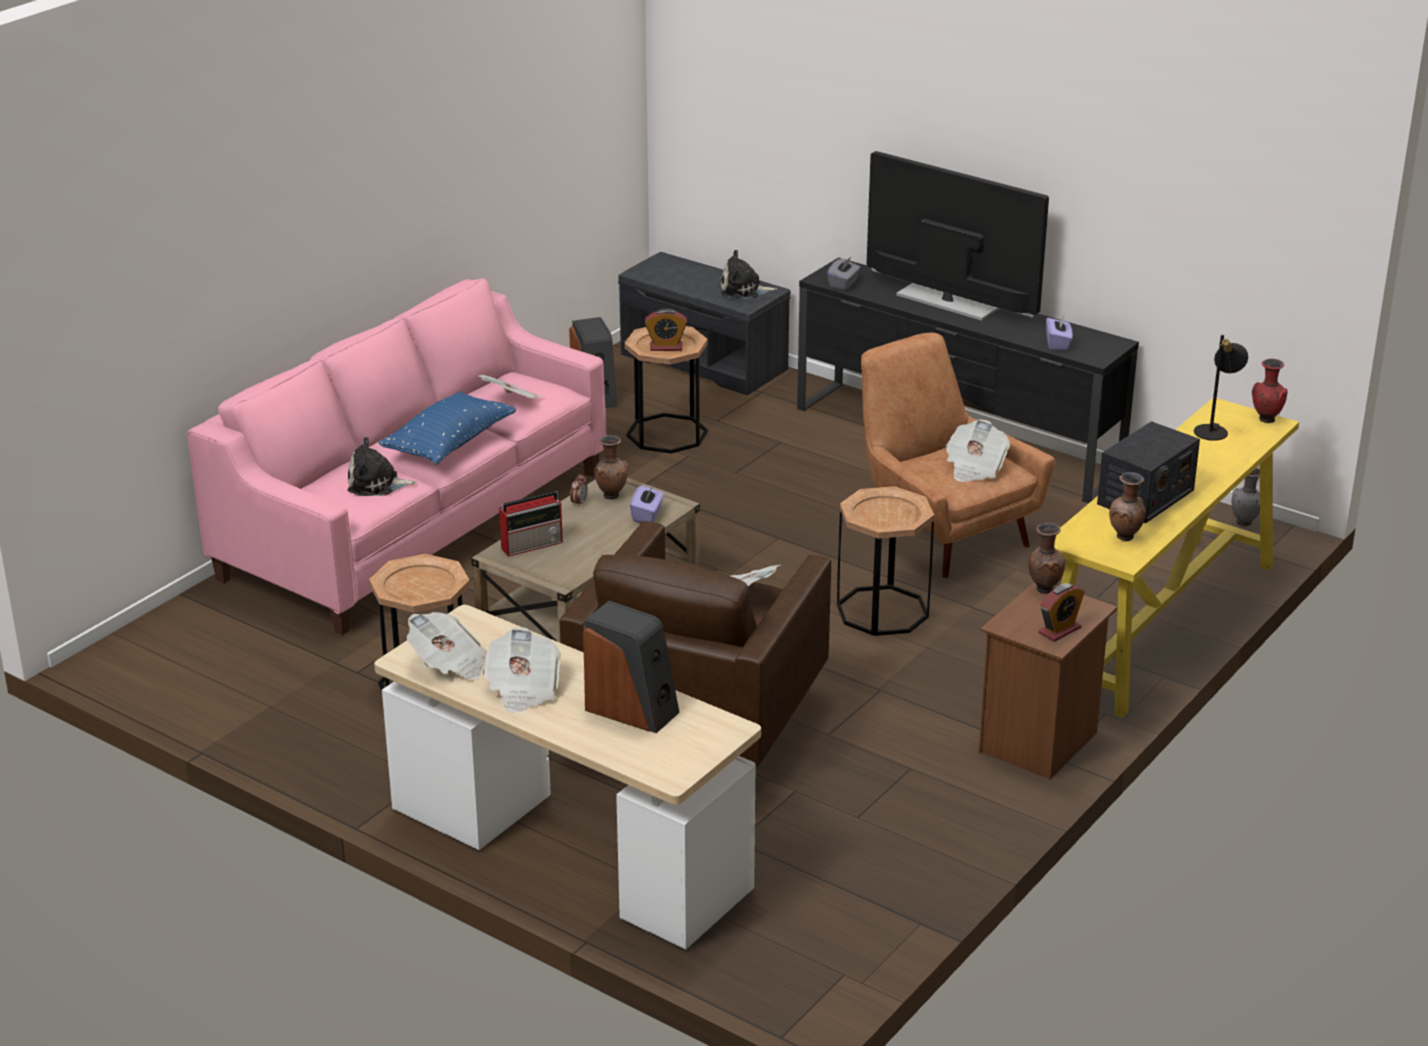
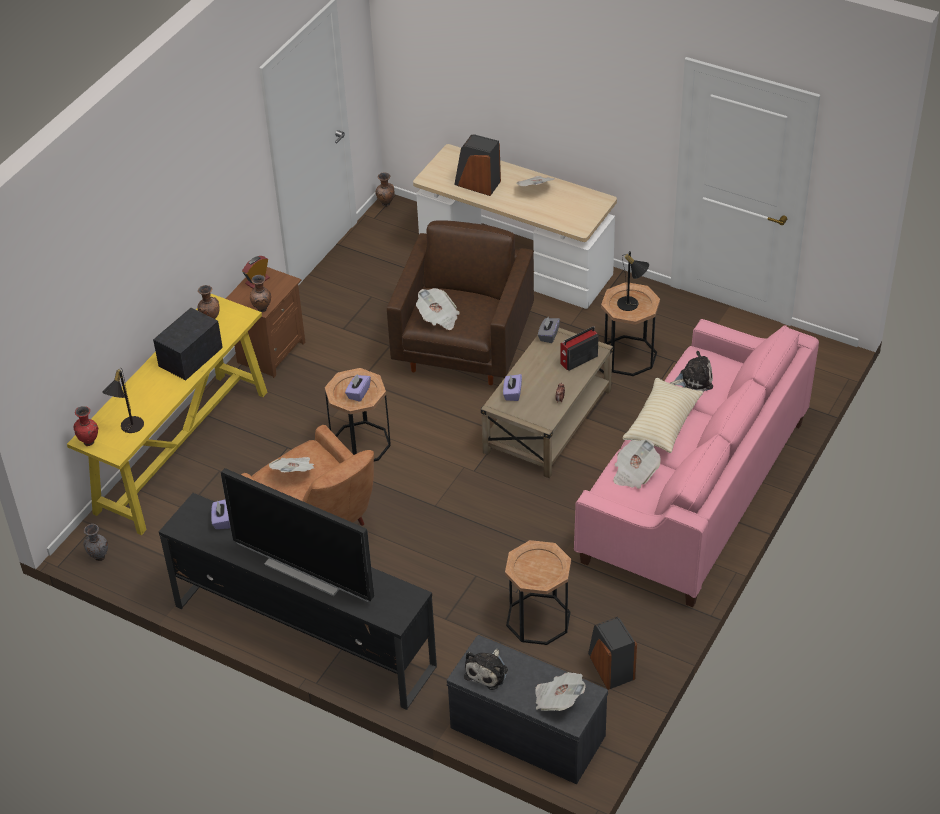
camera: 175 degrees right, 15 degrees up
blue pillow [378,391,516,464] -> beige pillow [623,378,703,453]
newspaper [407,612,487,681] -> newspaper moved to [535,672,586,711]
brown vase [594,435,628,500] -> brown vase moved to [375,172,394,207]
alarm clock [645,309,687,351] -> none
plush toy [721,250,777,298] -> plush toy turned 120 degrees clockwise [464,649,508,690]
grey tissue box [827,257,861,290] -> grey tissue box moved to [538,317,560,343]
none -> purple tissue box [345,374,371,402]
none -> black table lamp [617,251,649,311]

